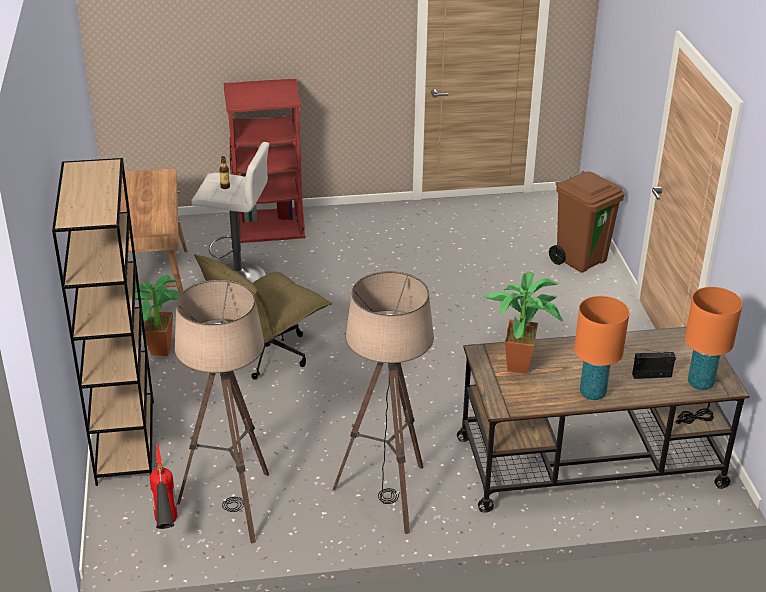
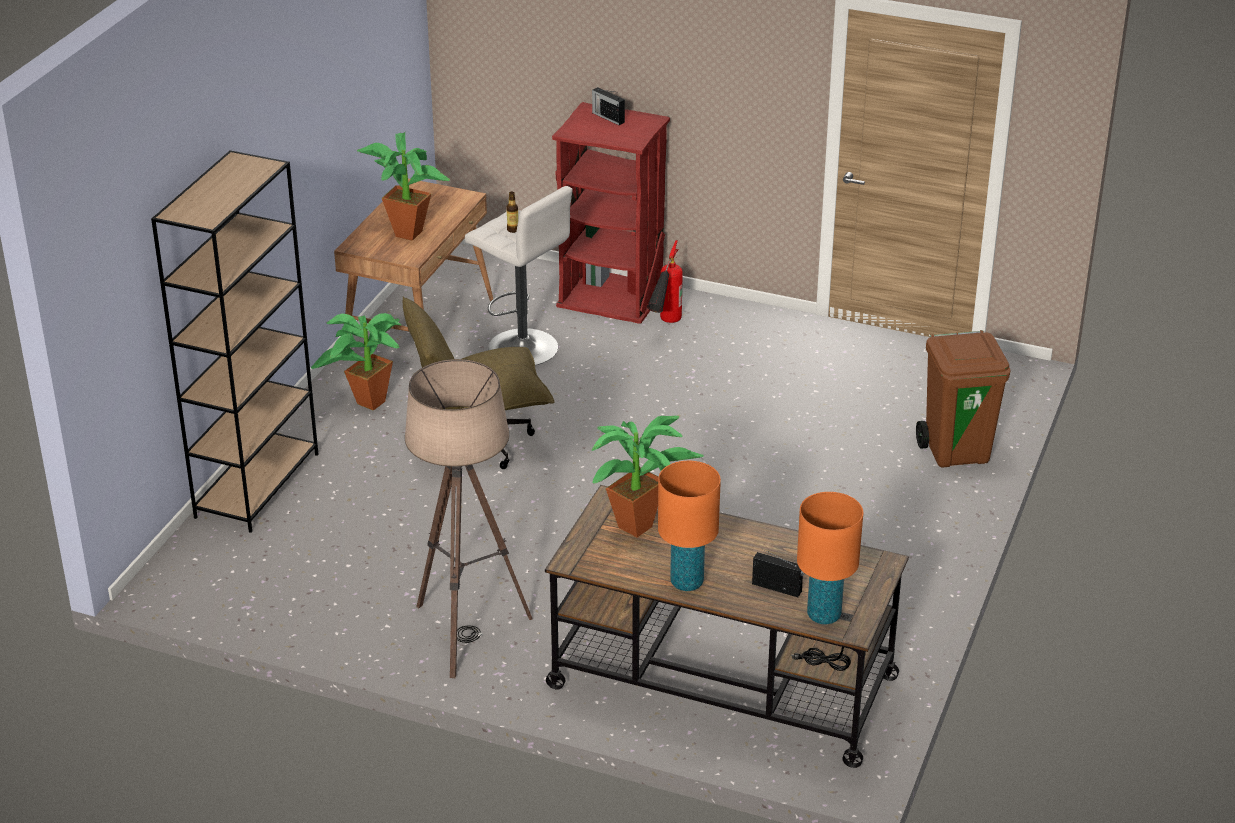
camera: 30 degrees right, 0 degrees up
fire extinguisher [150,445,177,529] -> fire extinguisher moved to [647,240,683,323]
floor lamp [174,280,269,544] -> none
none -> potted plant [357,132,450,241]
none -> radio [592,87,625,125]

